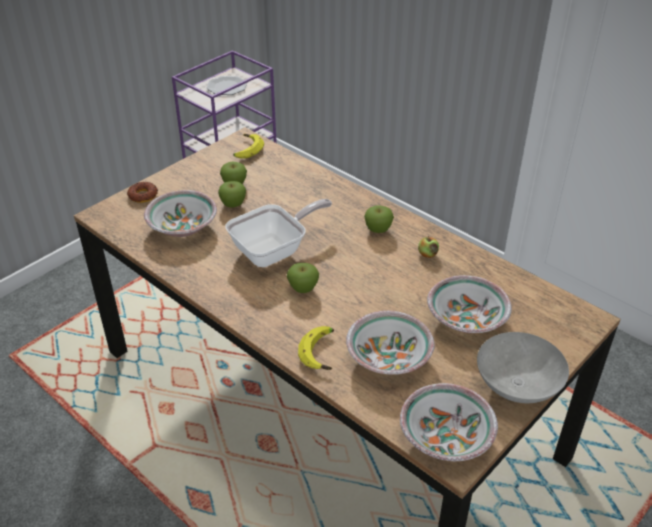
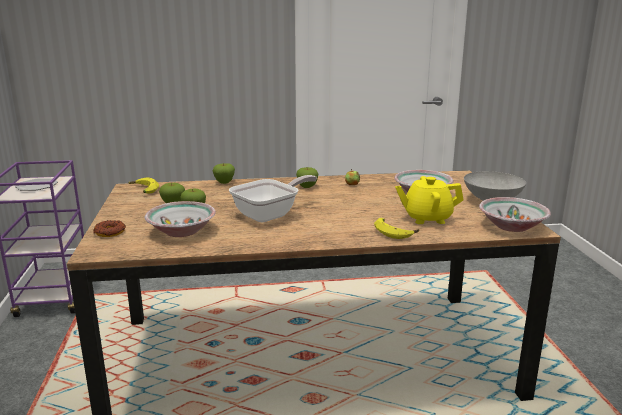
camera: 50 degrees left, 20 degrees down
frying pan [225,199,332,267] -> frying pan turned 45 degrees clockwise [229,175,317,222]
apple [287,263,319,293] -> apple moved to [213,163,235,184]
bowl [346,311,435,375] -> yellow teapot [395,176,464,224]

